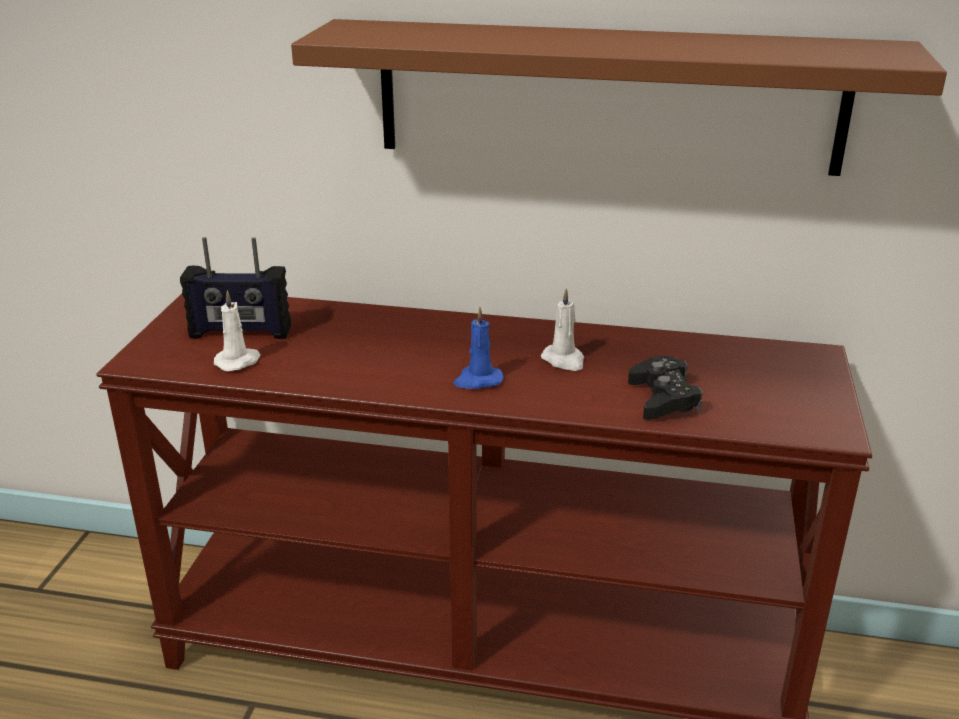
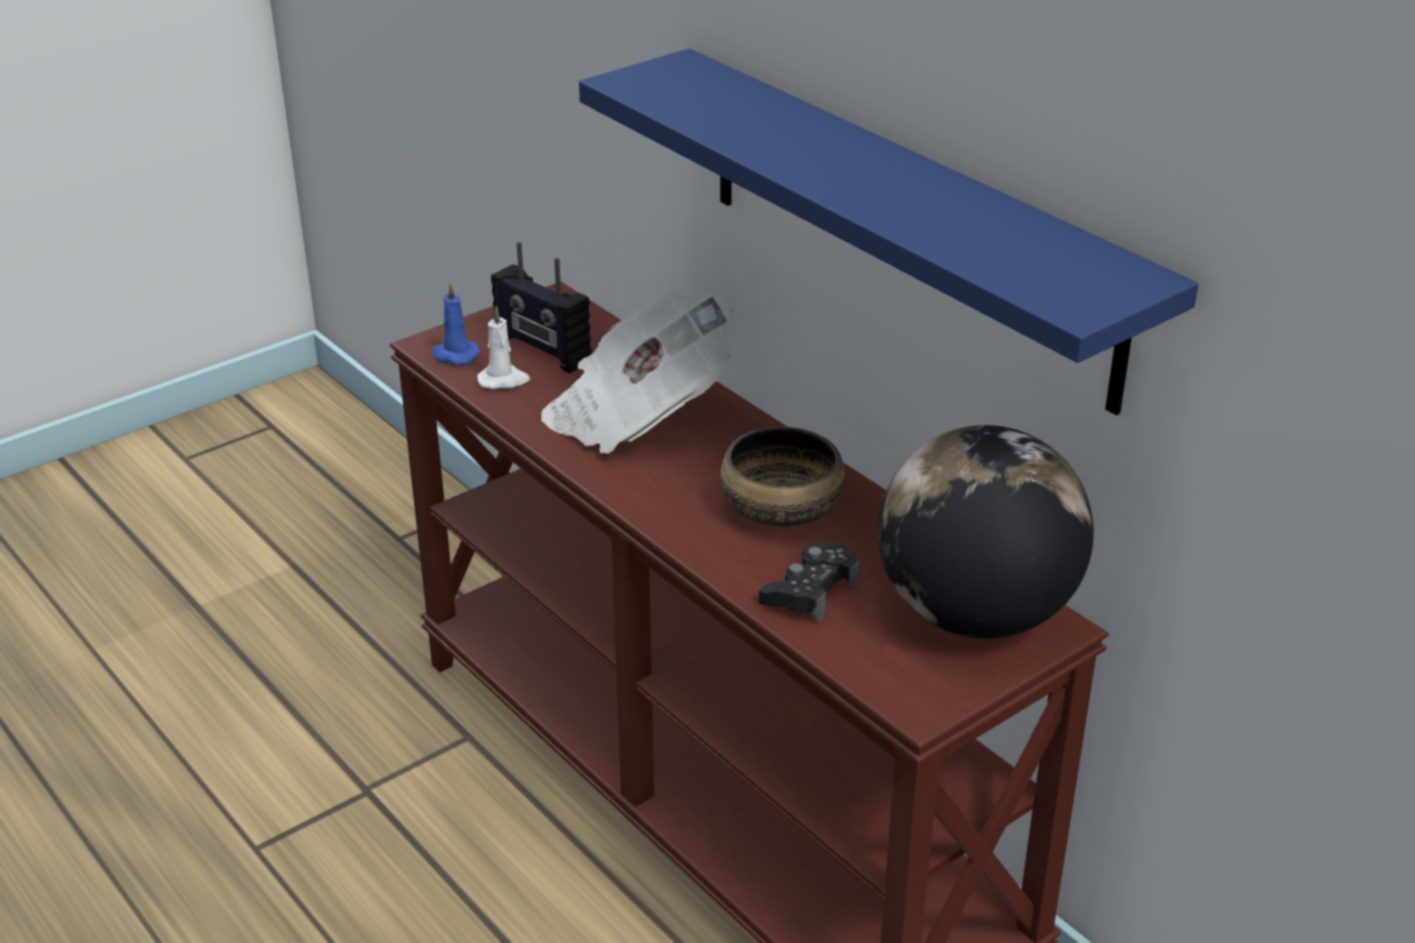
camera: 40 degrees right, 5 degrees up
brown shelf [291,19,947,176] -> blue shelf [579,48,1198,415]
blue candle [454,307,503,389] -> blue candle moved to [431,282,480,365]
white candle [541,288,584,371] -> bowl [720,427,845,527]
none -> newspaper [541,292,733,454]
none -> globe [878,425,1094,639]

